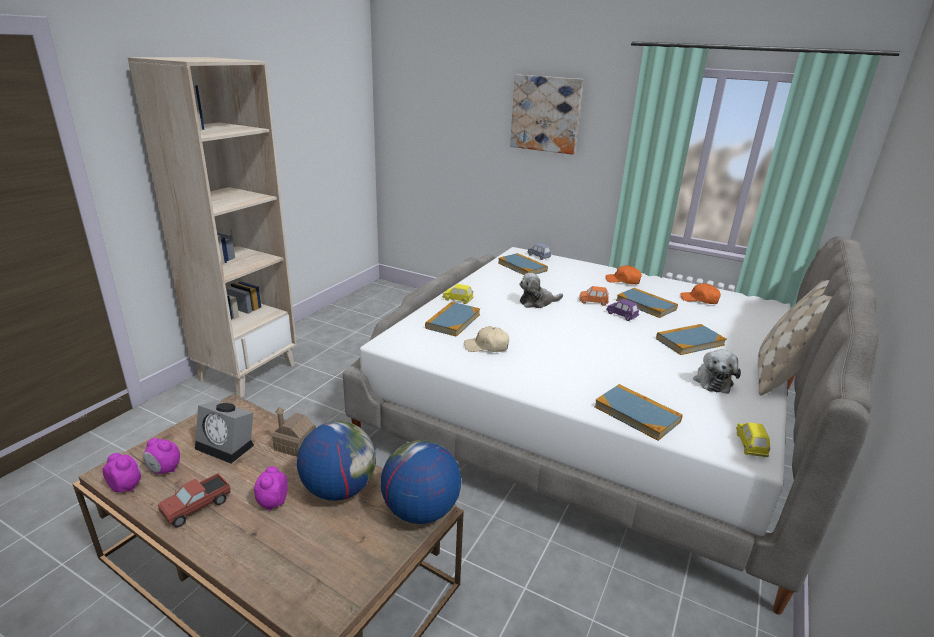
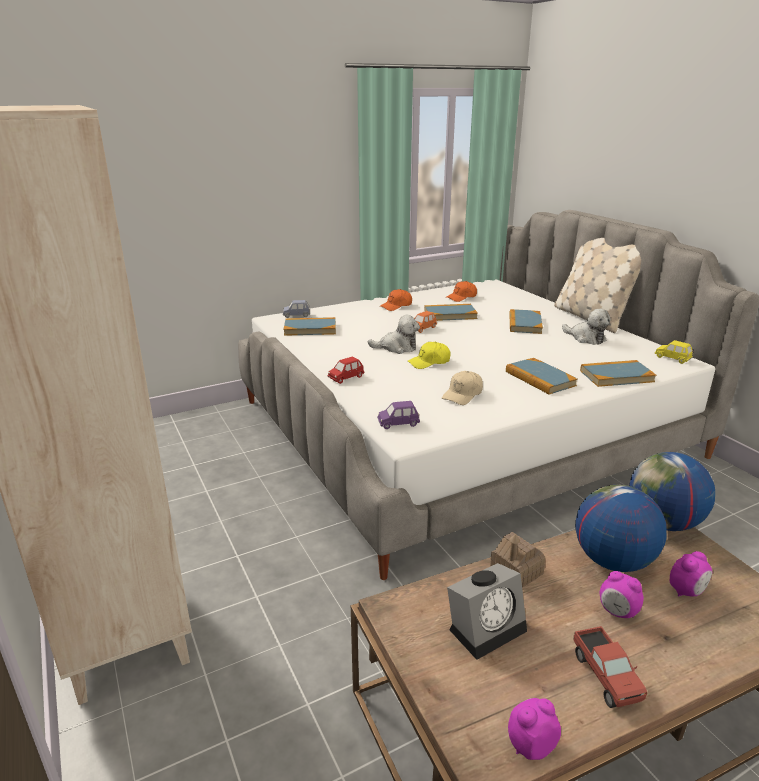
camera: 55 degrees left, 0 degrees up
alarm clock [143,438,180,474] -> alarm clock moved to [670,551,712,596]
book [425,302,480,337] -> book moved to [506,358,578,395]
yellow toy car [442,284,474,304] -> red toy car [327,357,364,384]
picture [510,75,584,155] -> none
plush toy [519,273,563,308] -> plush toy turned 105 degrees counterclockwise [368,315,420,354]
purple toy car [606,299,639,321] -> purple toy car moved to [377,401,420,429]
none -> yellow cap [408,342,451,369]

